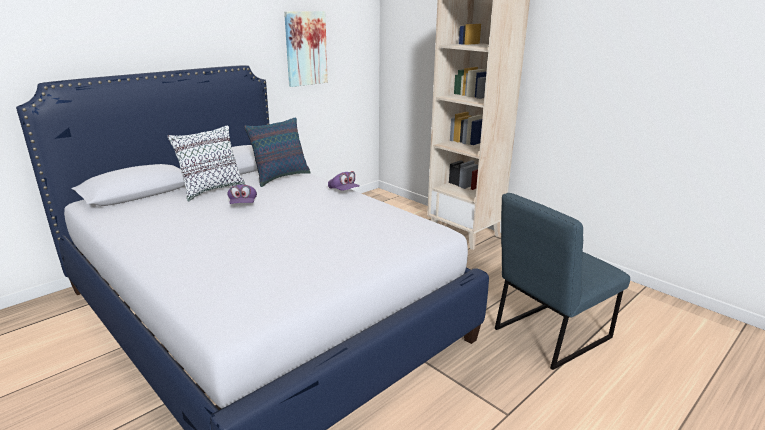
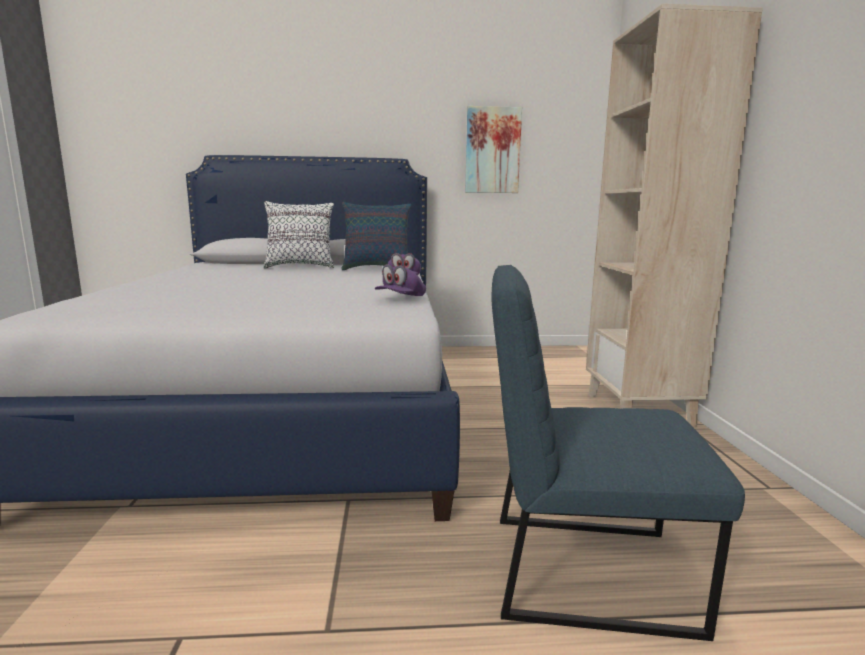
camera: 40 degrees right, 10 degrees down
purple cap [227,185,257,204] -> purple cap moved to [375,264,426,296]

